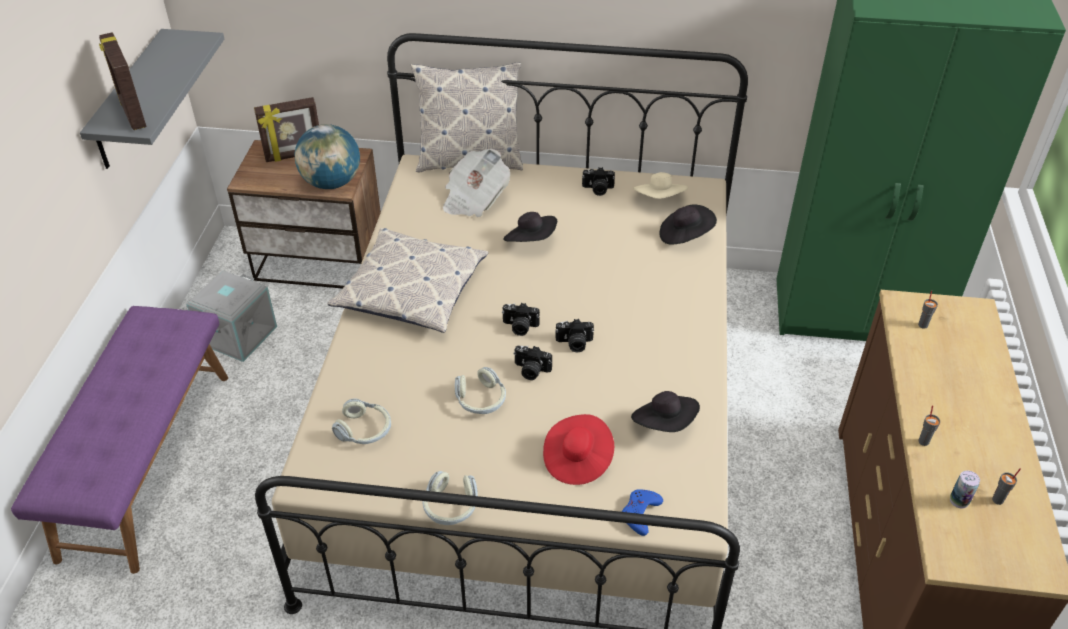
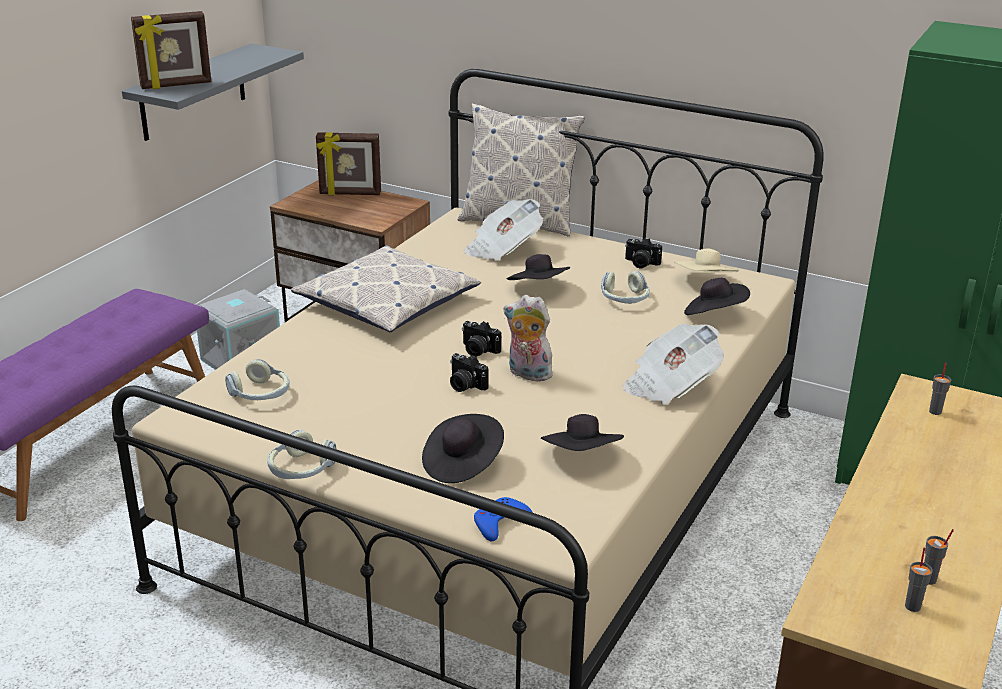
camera: 20 degrees right, 15 degrees down
picture frame [99,32,147,130] -> picture frame turned 105 degrees counterclockwise [131,11,211,89]
globe [295,124,360,189] -> none
headphones [455,367,506,414] -> headphones moved to [601,271,650,304]
red hat [543,414,614,485] -> black hat [422,414,504,483]
camera [555,319,594,352] -> plush toy [504,295,558,381]
grey cup [919,405,940,446] -> grey cup moved to [905,548,933,612]
can [950,470,980,508] -> none
none -> newspaper [623,324,724,405]

